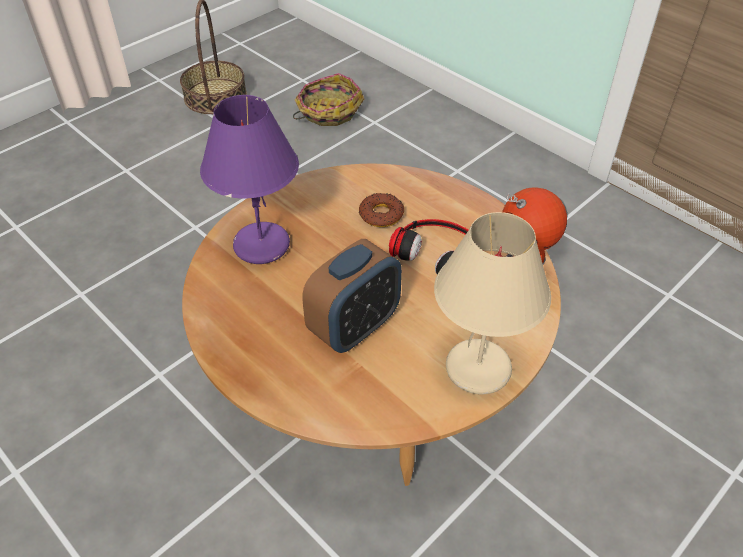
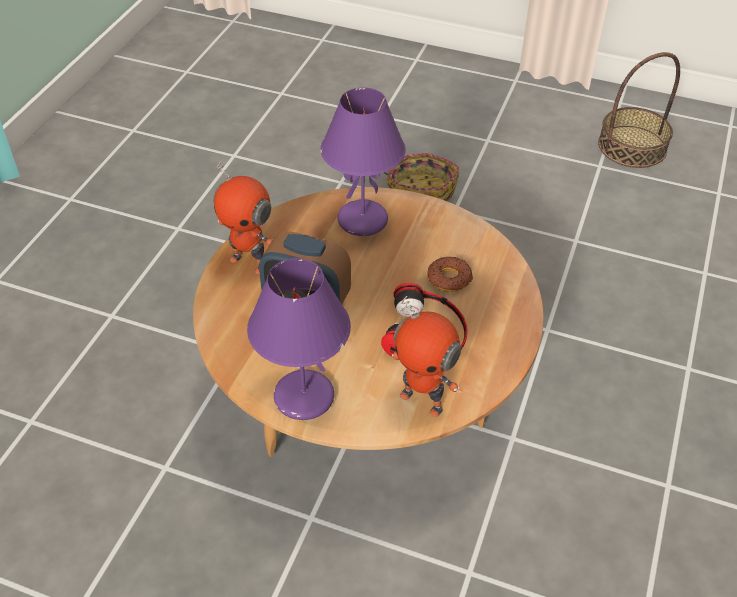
camera: 65 degrees right, 0 degrees up
basket [293,73,364,126] -> basket moved to [384,153,459,201]
beige table lamp [434,212,551,395] -> purple table lamp [247,258,351,420]
none -> toy robot [213,162,272,274]

